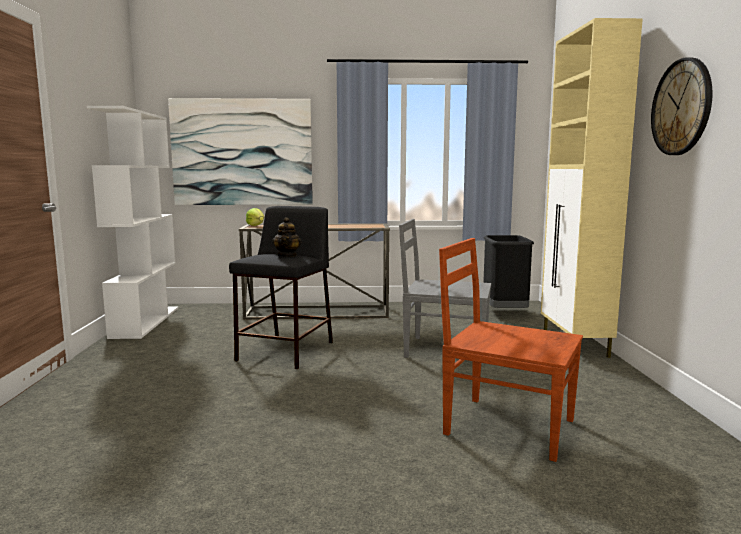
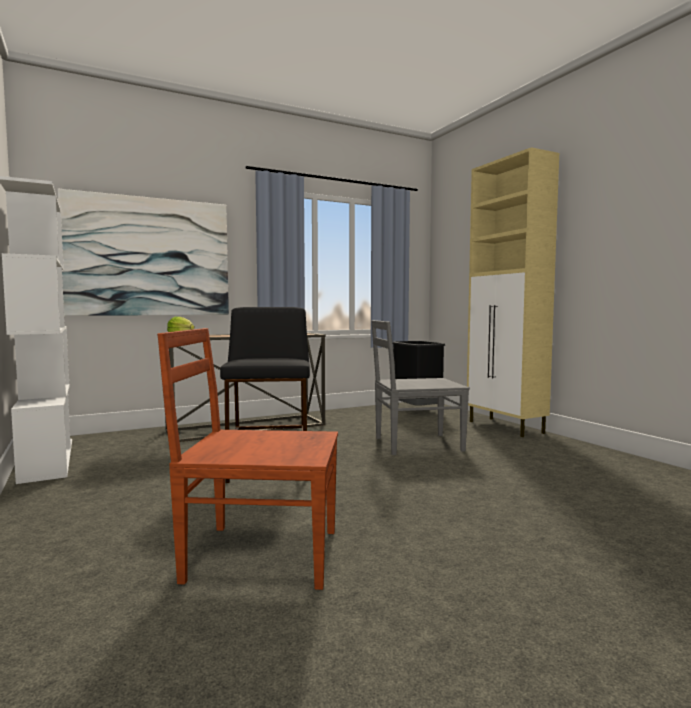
camera: 25 degrees left, 5 degrees down
teapot [272,217,302,257] -> none
brown chair [439,238,583,462] -> brown chair moved to [157,328,338,590]
wall clock [651,58,713,155] -> none

